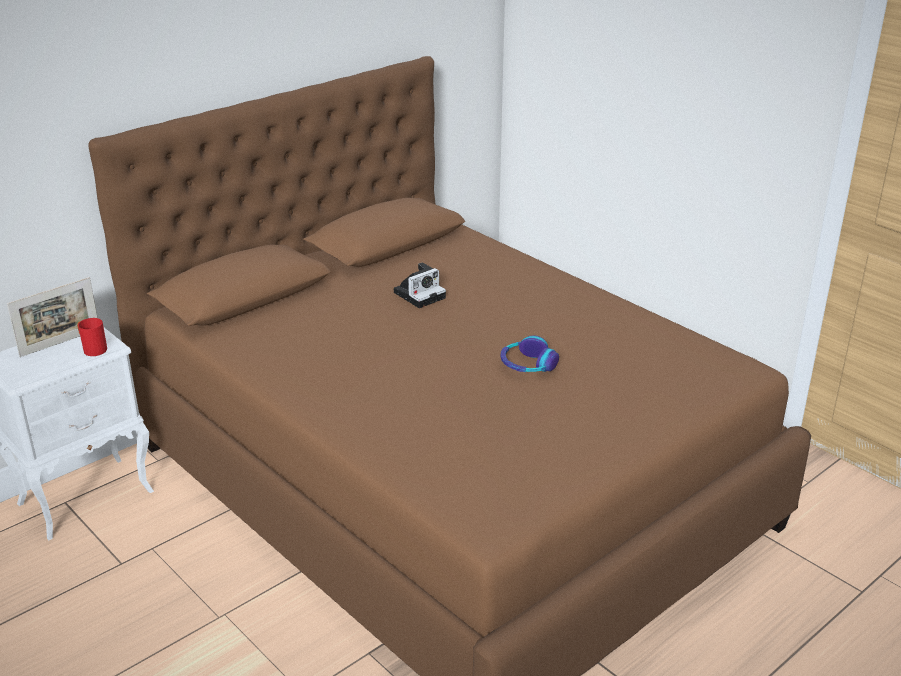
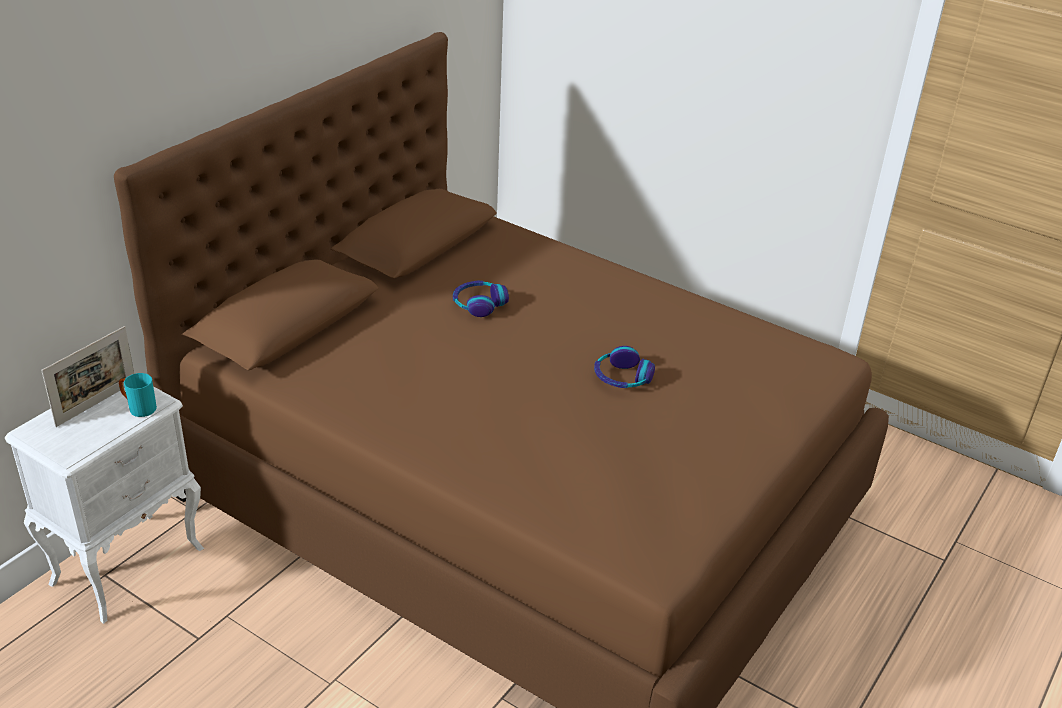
camera: 15 degrees left, 5 degrees up
red mug [77,318,107,356] -> turquoise mug [119,373,157,417]
camera [394,263,446,308] -> headphones [453,281,509,317]

